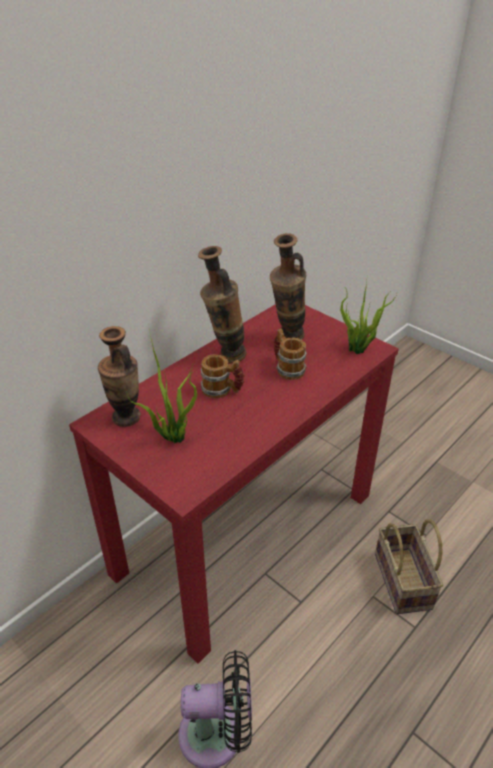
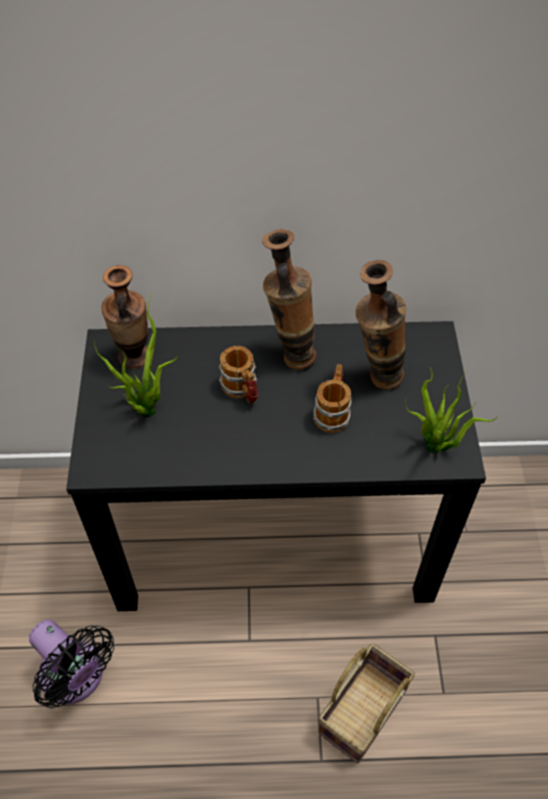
camera: 45 degrees right, 15 degrees up
red console table [69,304,399,664] -> black console table [66,321,486,611]

